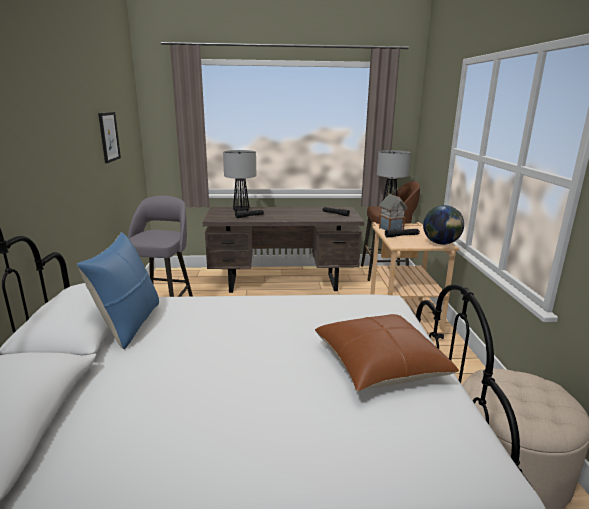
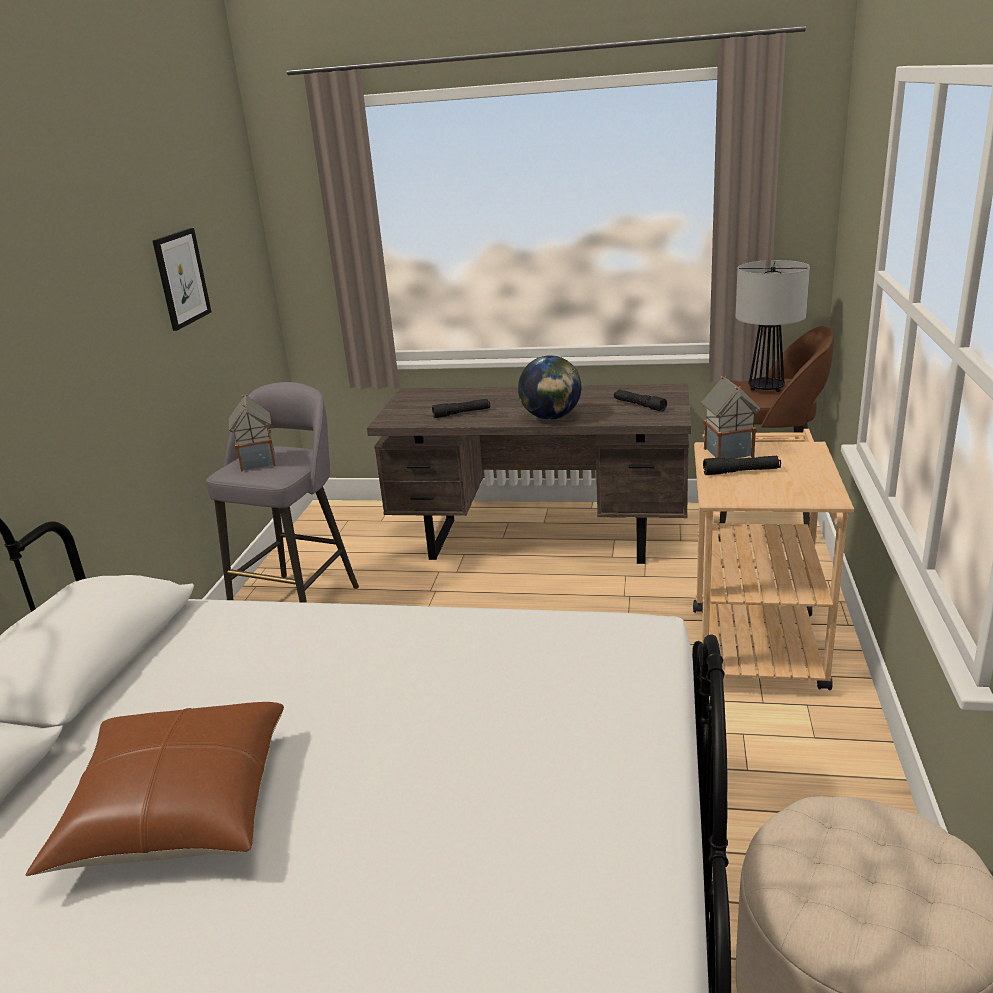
camera: 15 degrees right, 5 degrees up
blue pillow [77,232,159,349] -> none
table lamp [223,150,256,212] -> none
brown pillow [315,314,459,391] -> brown pillow moved to [26,702,284,876]
globe [423,205,464,245] -> globe moved to [518,355,581,420]
none -> toy house [229,394,276,472]

